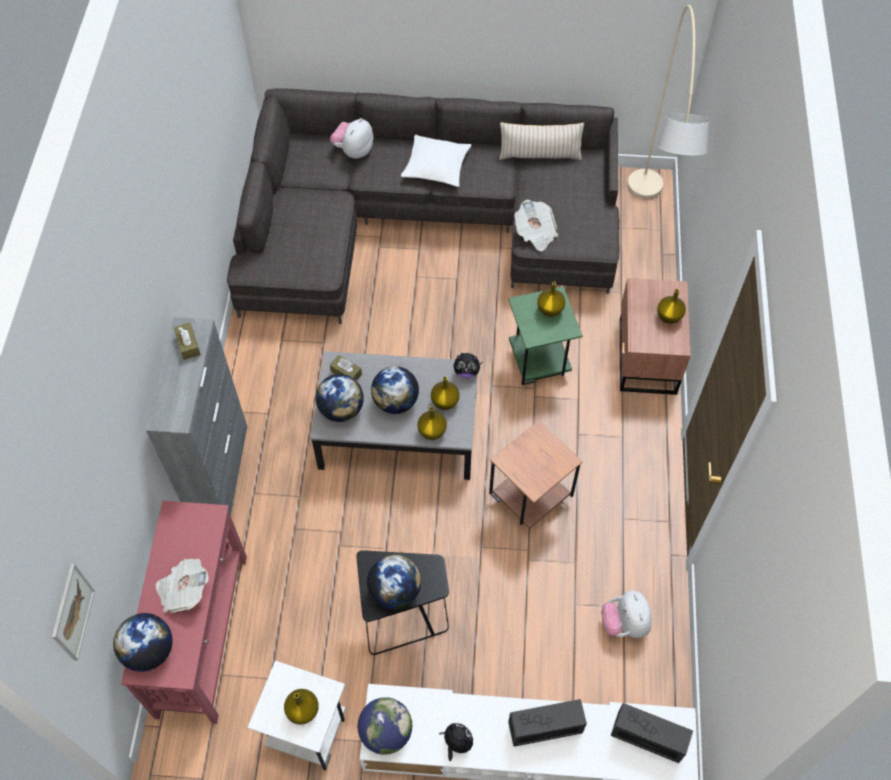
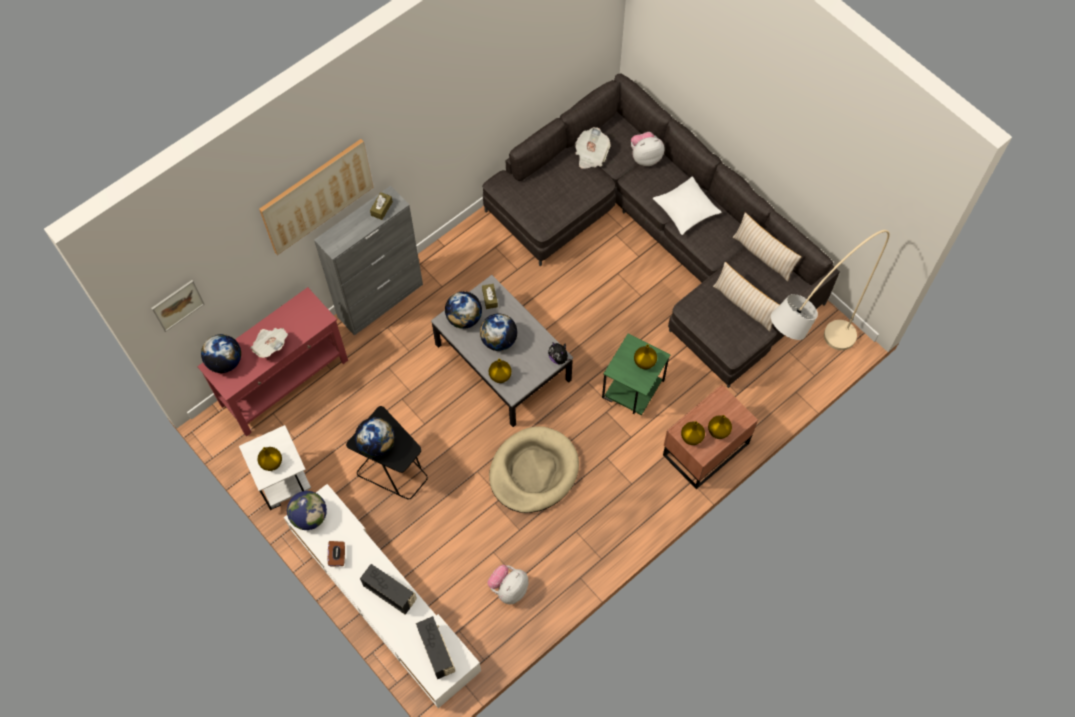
camera: 45 degrees right, 5 degrees up
yellow vase [431,376,460,410] -> yellow vase moved to [681,421,705,445]
plush toy [439,723,473,761] -> brown tissue box [328,541,345,567]
brown side table [489,421,583,529] -> beige dog bed [489,426,579,513]
newspaper [514,199,558,251] -> newspaper moved to [575,127,611,169]
none -> picture [259,139,374,255]
none -> beige pillow [713,262,779,332]

